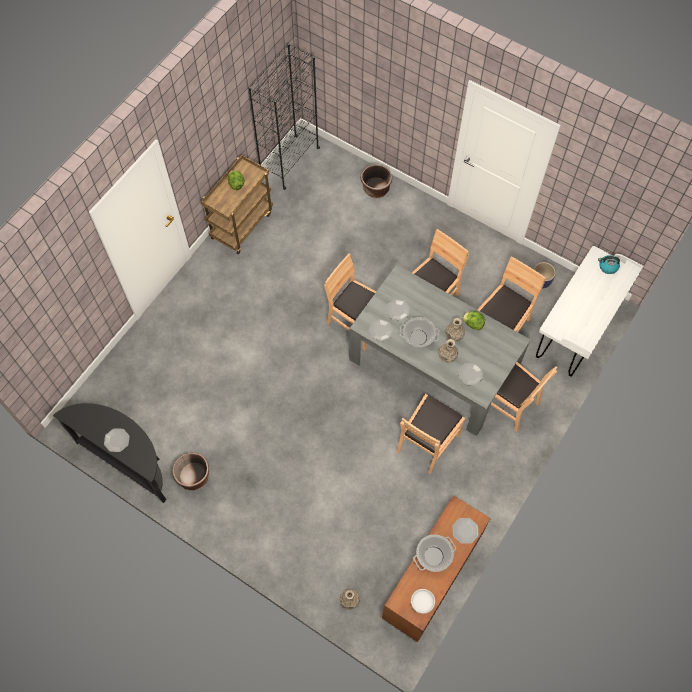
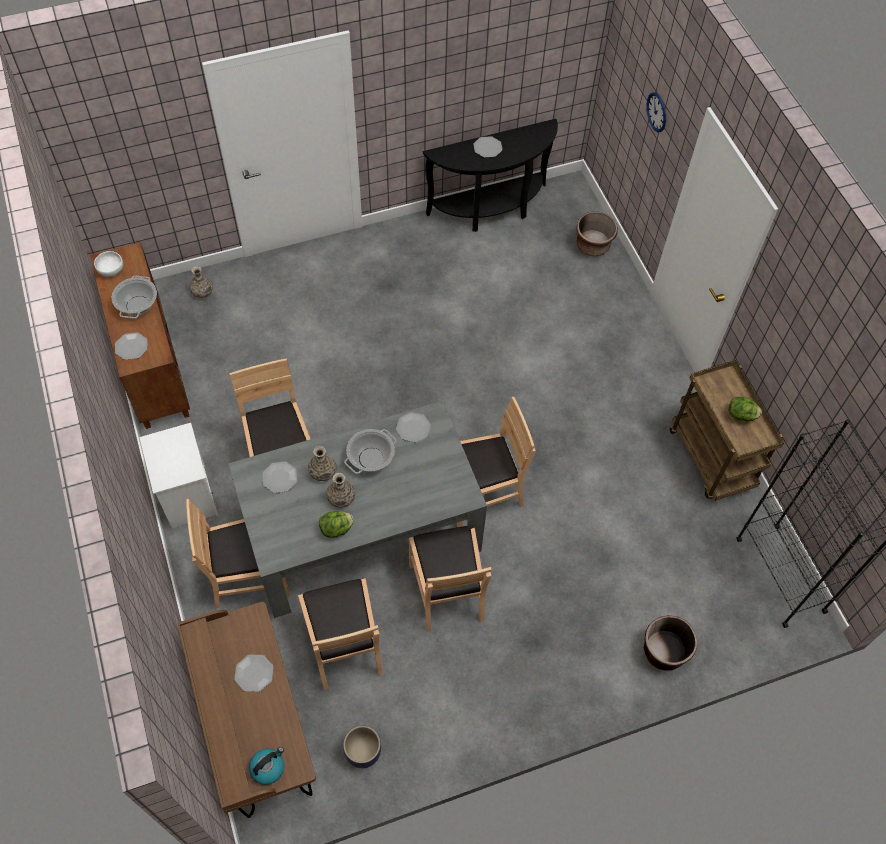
camera: 125 degrees right, 5 degrees down
brown planter [172,452,209,490] -> brown planter moved to [577,212,618,256]
plate [386,299,410,321] -> plate moved to [234,655,273,692]
white desk [536,246,643,377] -> brown desk [177,602,316,818]
none -> white nightstand [139,423,218,528]
none -> wall clock [646,92,666,132]

